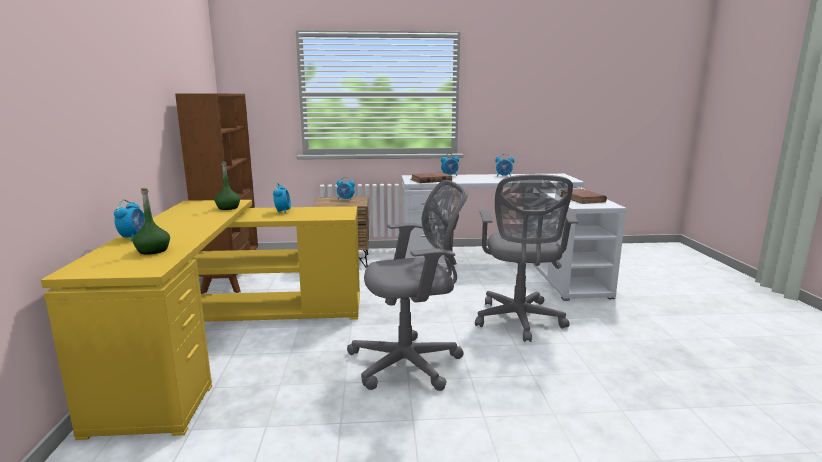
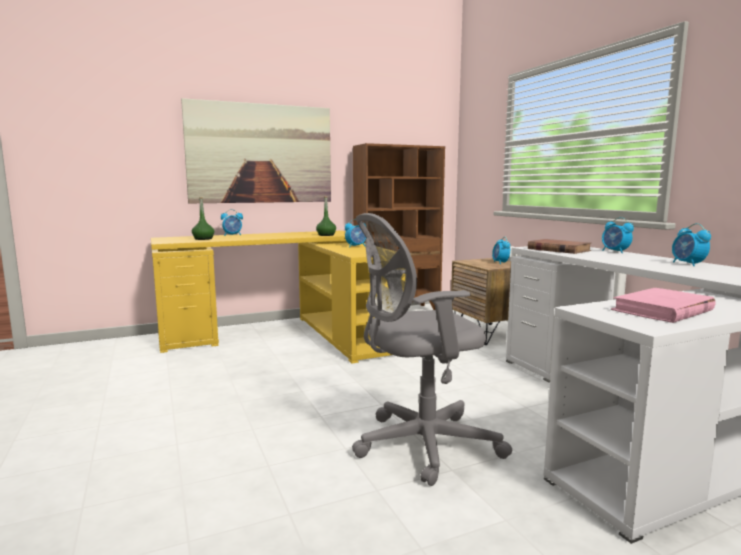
camera: 70 degrees right, 5 degrees down
grey office chair [347,180,468,391] -> none
brown book [563,189,607,204] -> pink book [611,288,716,323]
none -> picture [181,98,331,203]

